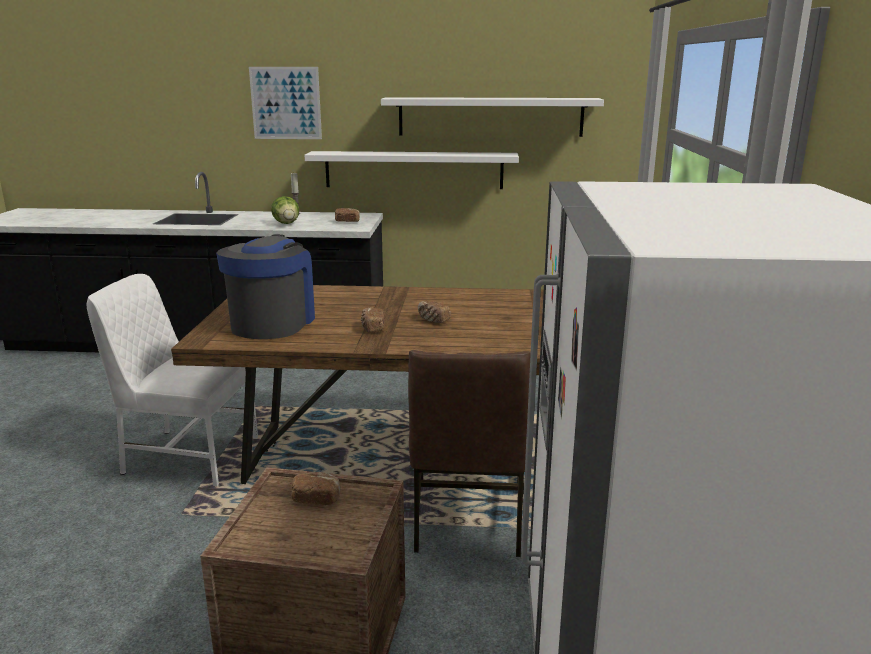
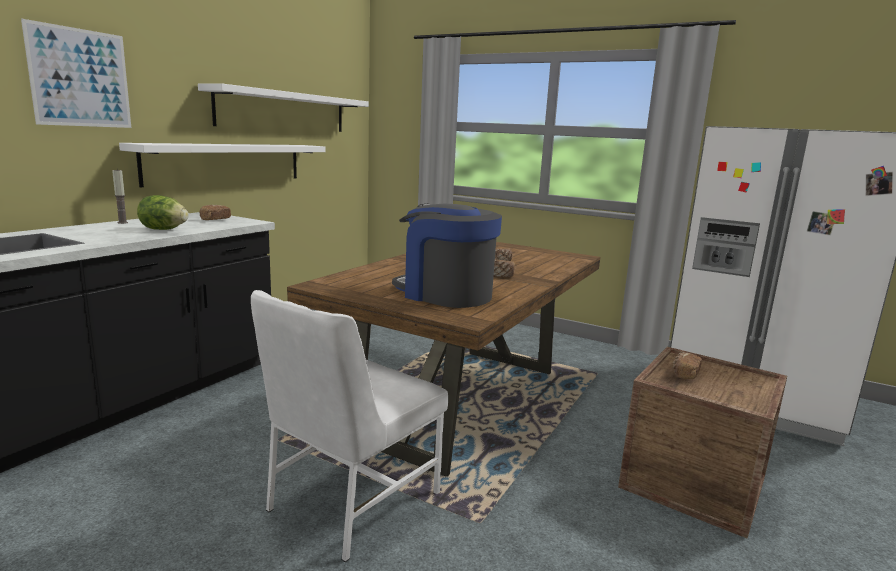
camera: 65 degrees left, 5 degrees down
brown chair [408,350,531,557] -> none

